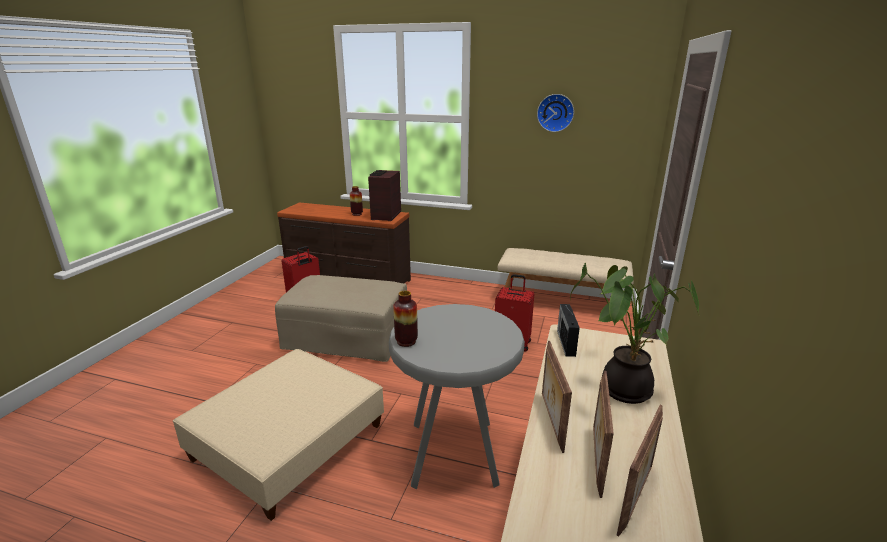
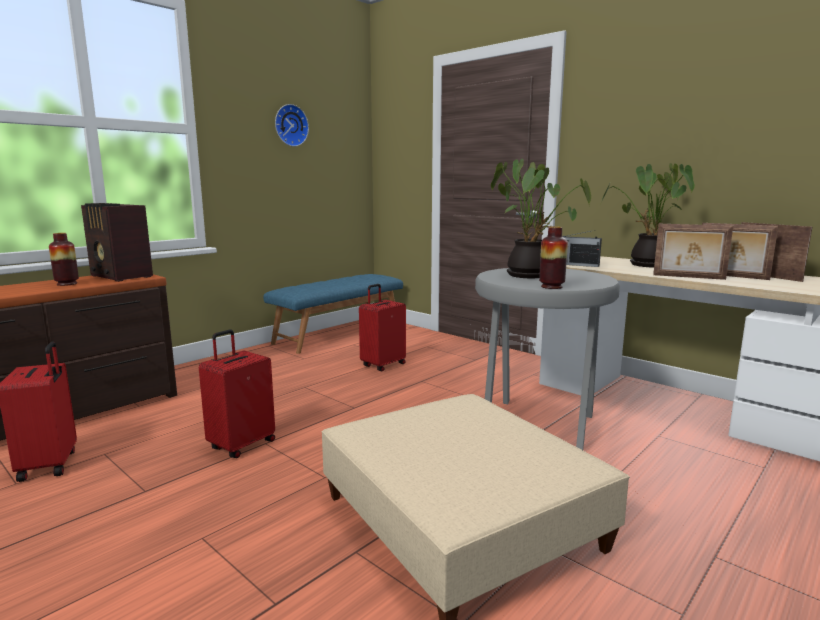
camera: 65 degrees left, 10 degrees down
beige ottoman [275,275,407,362] -> red suitcase [199,330,275,458]
beige bench [498,248,634,321] -> blue bench [263,274,403,354]
none -> potted plant [491,159,591,278]

